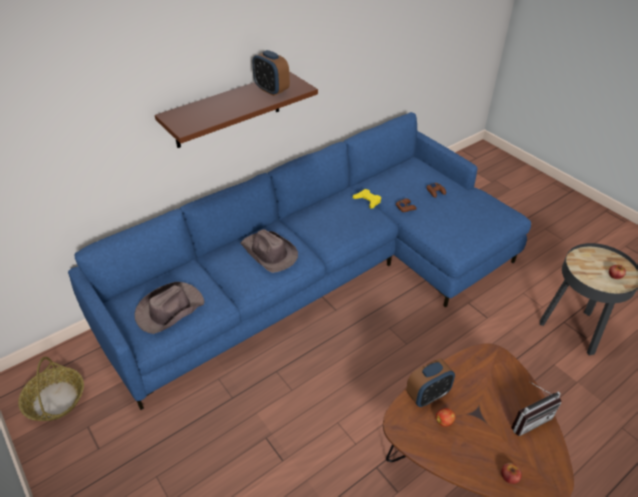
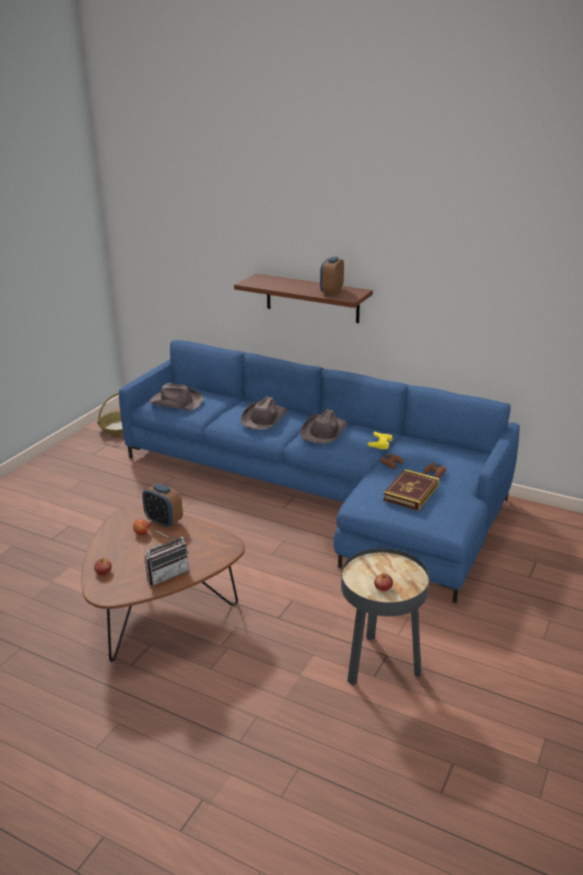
camera: 65 degrees right, 15 degrees down
radio [511,381,561,436] -> radio turned 75 degrees counterclockwise [145,529,189,586]
none -> brown hat [300,409,348,444]
none -> book [383,469,439,511]

